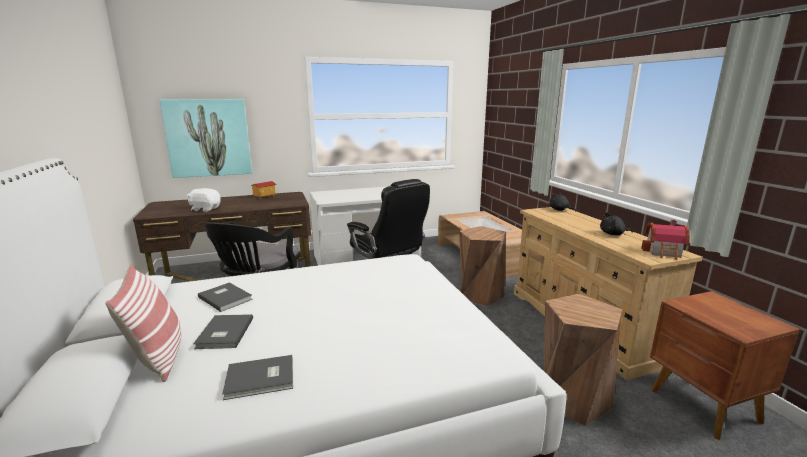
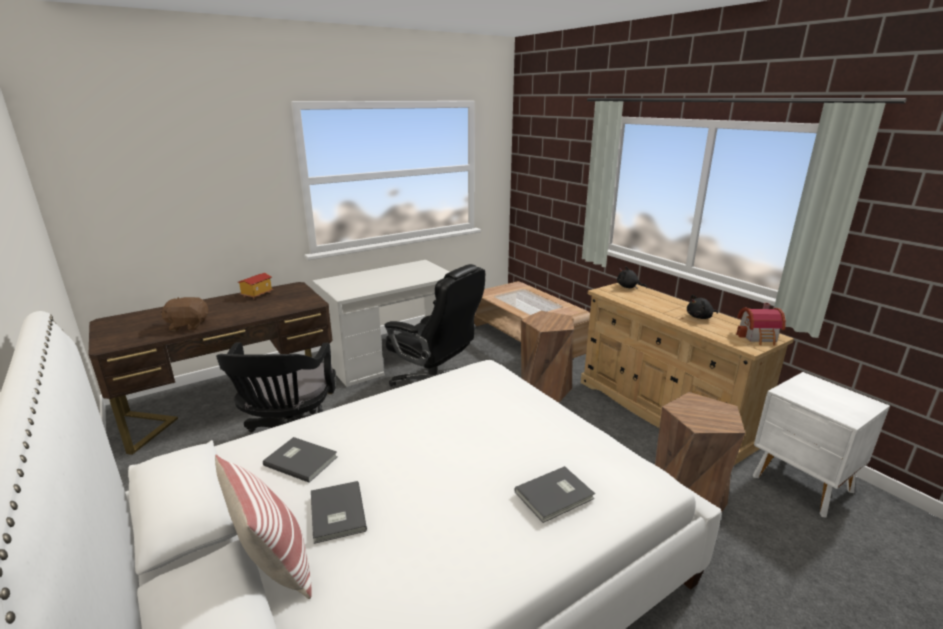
camera: 15 degrees left, 5 degrees up
picture [159,99,252,178] -> none
white plush toy [187,188,221,212] -> brown plush toy [161,297,209,331]
grey book [222,355,293,400] -> grey book moved to [514,466,595,523]
brown nightstand [650,291,800,440] -> white nightstand [753,372,890,517]

